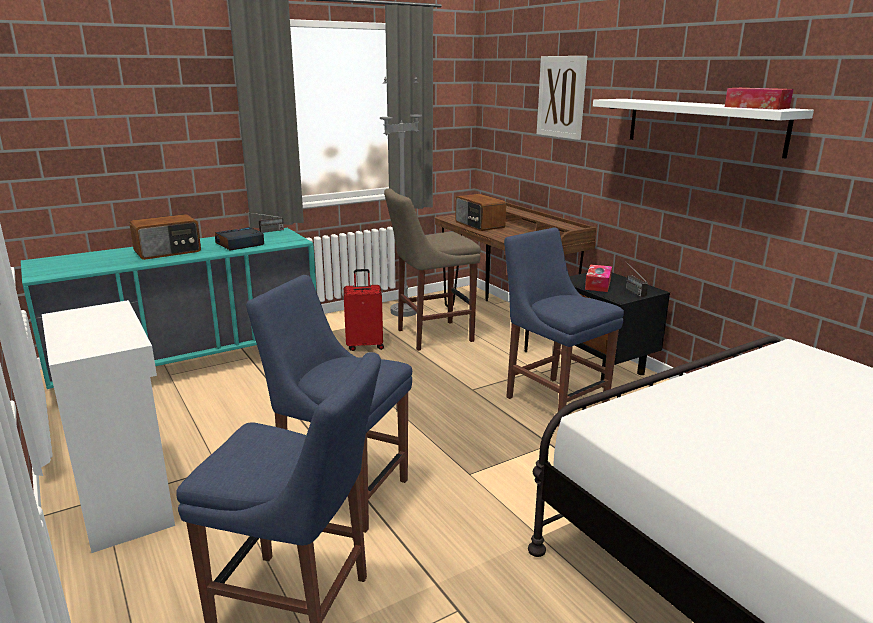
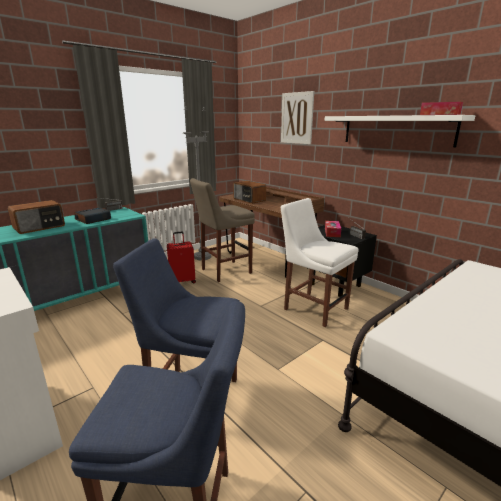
camera: 10 degrees left, 0 degrees up
blue chair [504,227,624,426] -> white chair [281,198,358,327]

